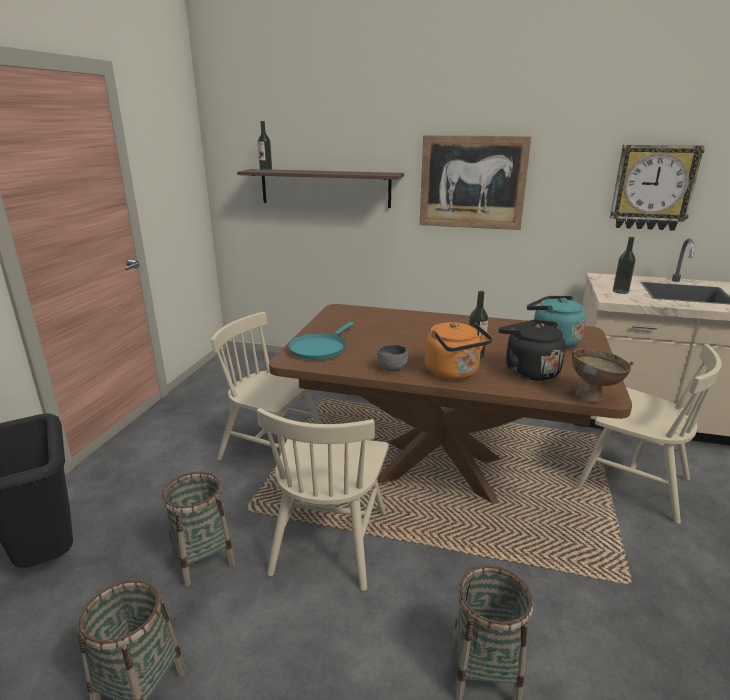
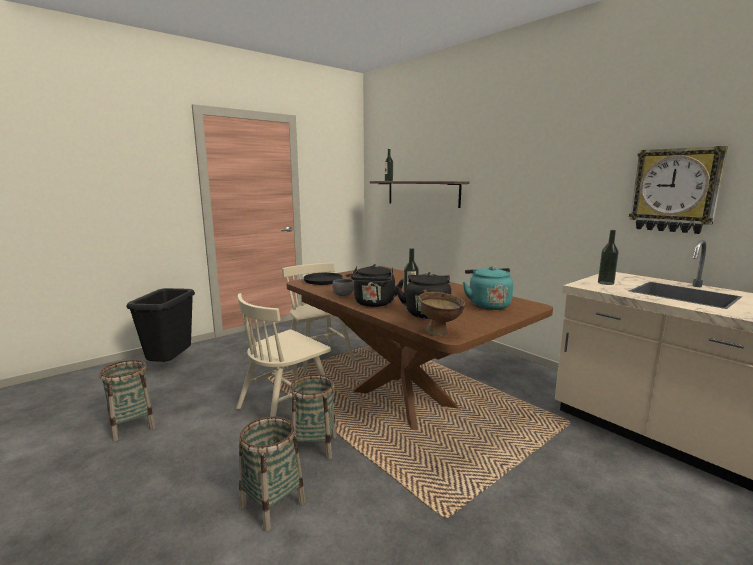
camera: 35 degrees right, 10 degrees down
basket [162,472,235,586] -> basket moved to [290,374,337,459]
turquoise frying pan [288,322,354,360] -> black frying pan [303,273,357,285]
picture [420,135,532,230] -> none
orange kettle [425,322,493,380] -> black kettle [351,264,404,307]
beige chair [576,344,722,524] -> none

